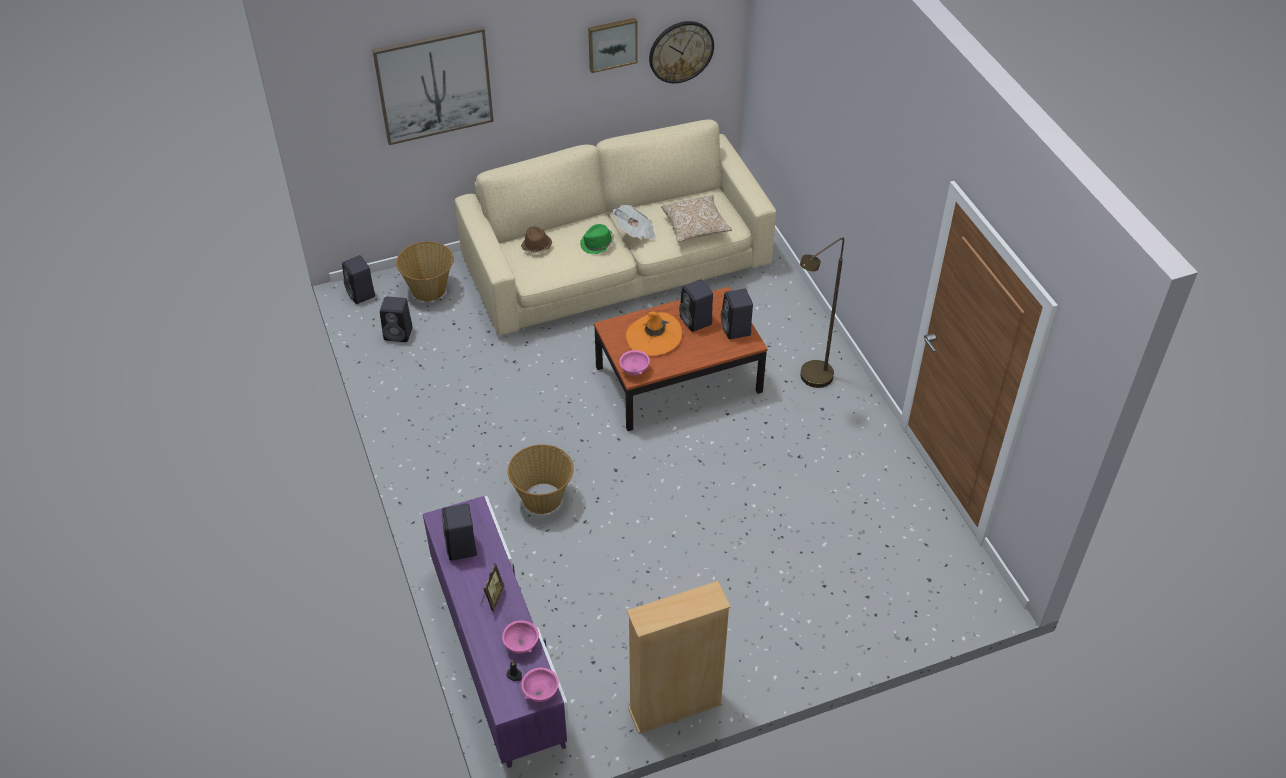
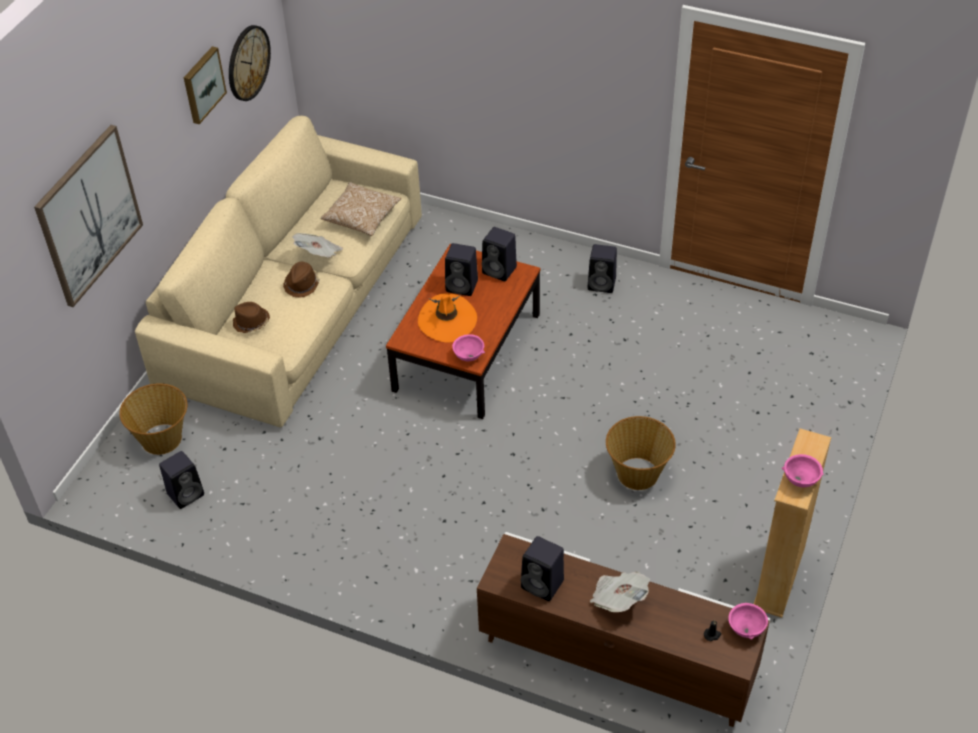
camera: 45 degrees left, 0 degrees up
black speaker [342,255,375,304] -> black speaker moved to [588,244,617,293]
purple tv stand [423,496,570,768] -> brown tv stand [477,532,770,727]
picture frame [481,563,504,611] -> newspaper [590,572,650,612]
pink bowl [502,621,539,653] -> pink bowl moved to [782,454,824,487]
basket [508,444,574,514] -> basket moved to [606,416,676,490]
green hat [580,224,614,254] -> brown hat [283,262,320,298]
brown floor lamp [800,237,844,388] -> none

